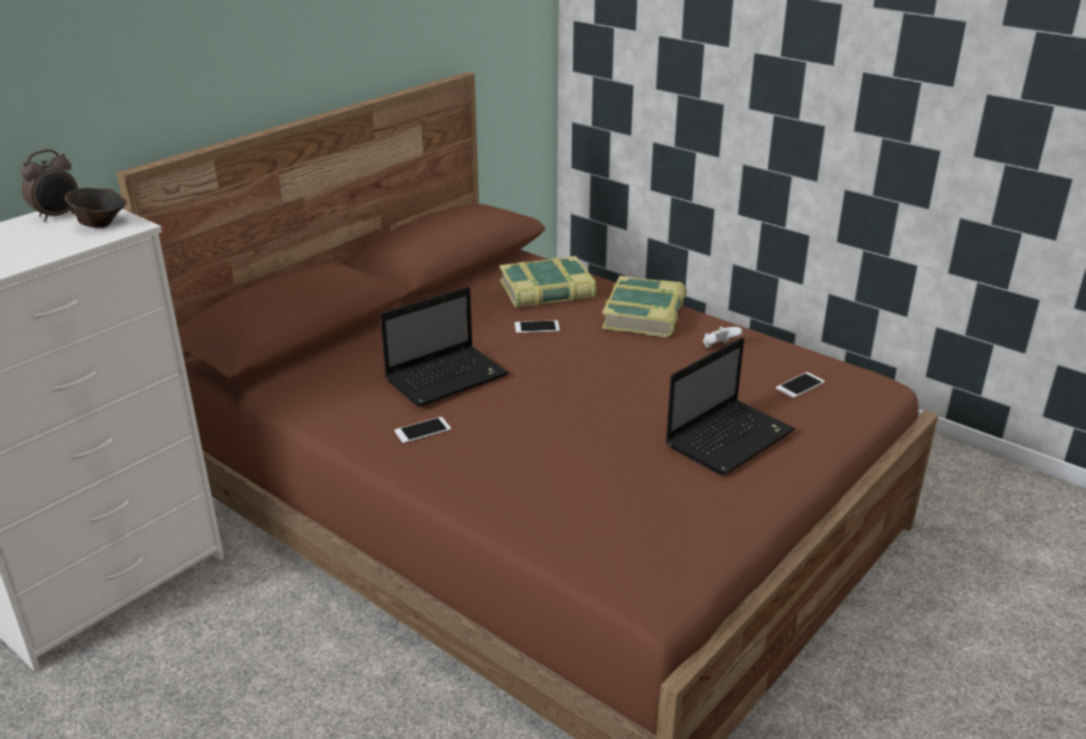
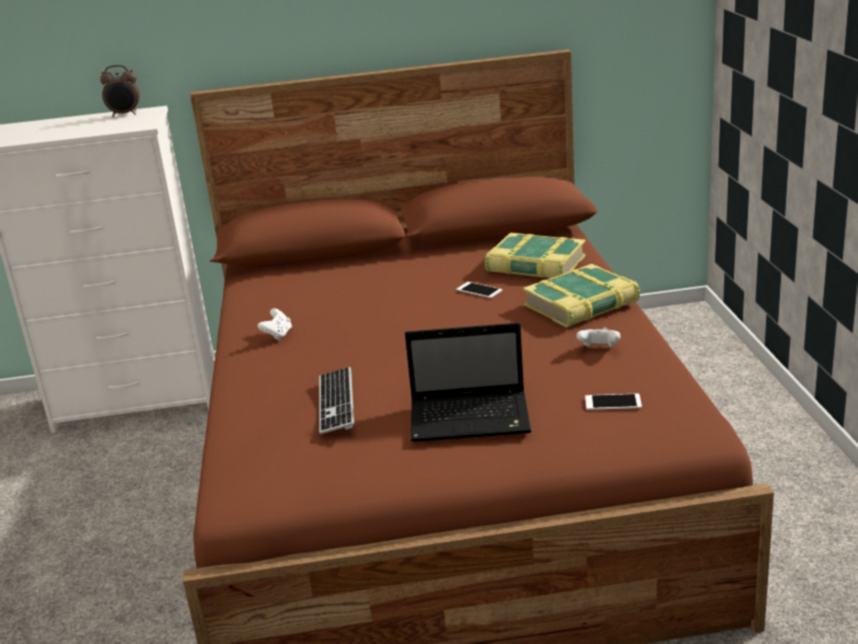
camera: 45 degrees right, 5 degrees down
brown bowl [64,188,127,228] -> none
laptop [380,287,508,407] -> none
phone [394,417,451,443] -> white game controller [258,308,292,341]
none -> keyboard [319,367,354,434]

